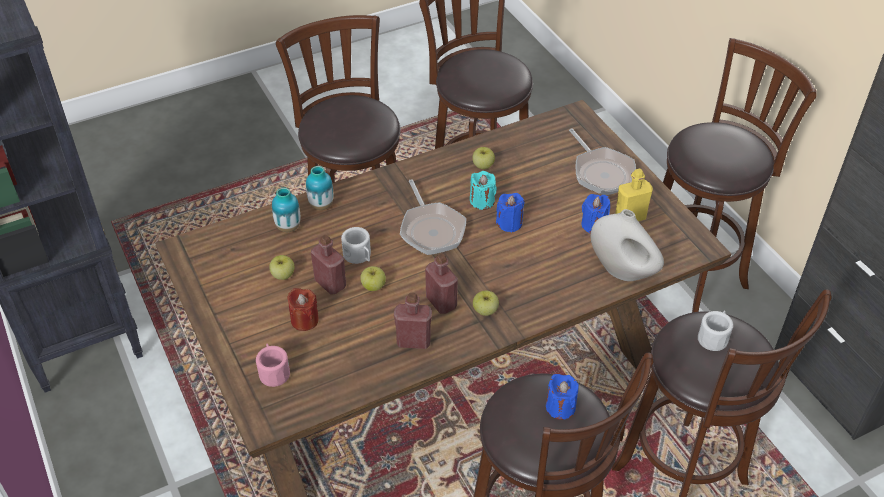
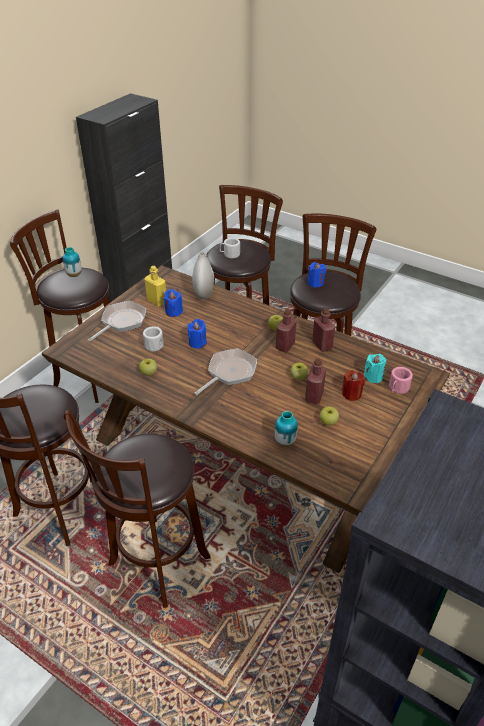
camera: 120 degrees left, 5 degrees down
vase [306,166,333,210] -> vase moved to [63,247,82,277]
white mug [341,227,371,264] -> white mug moved to [143,326,164,351]
turquoise candle [470,171,497,210] -> turquoise candle moved to [364,354,386,383]

